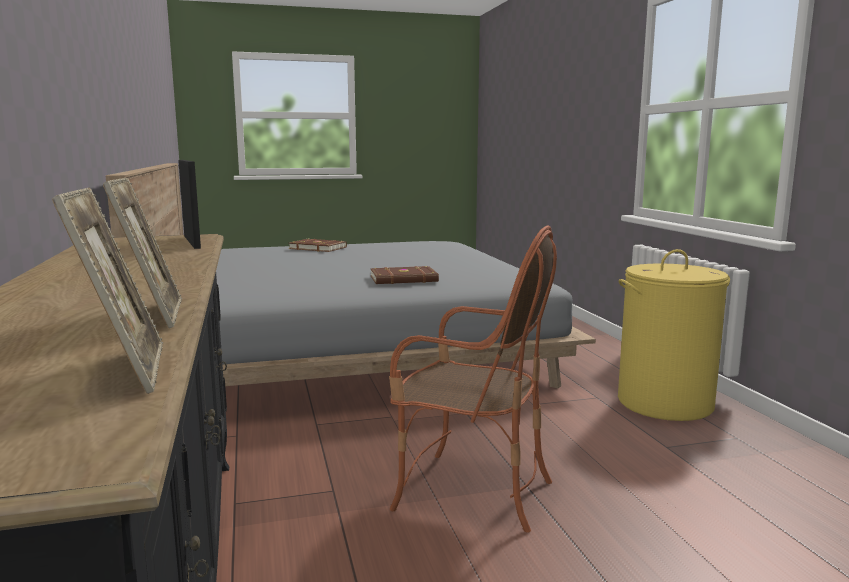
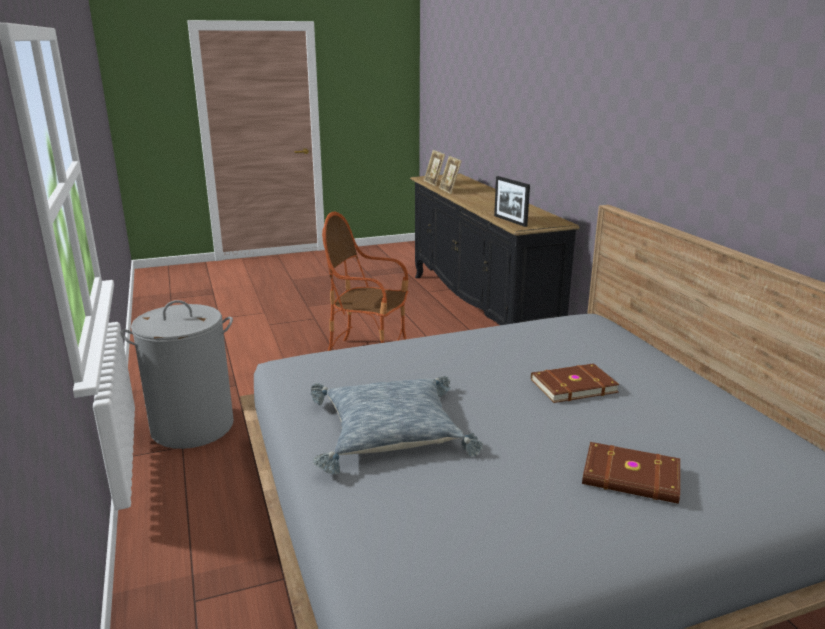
camera: 175 degrees right, 10 degrees up
brown book [371,266,439,284] -> brown book moved to [531,363,620,403]
yellow laundry basket [618,249,730,421] -> grey laundry basket [120,300,233,449]
none -> pillow [311,376,483,474]

